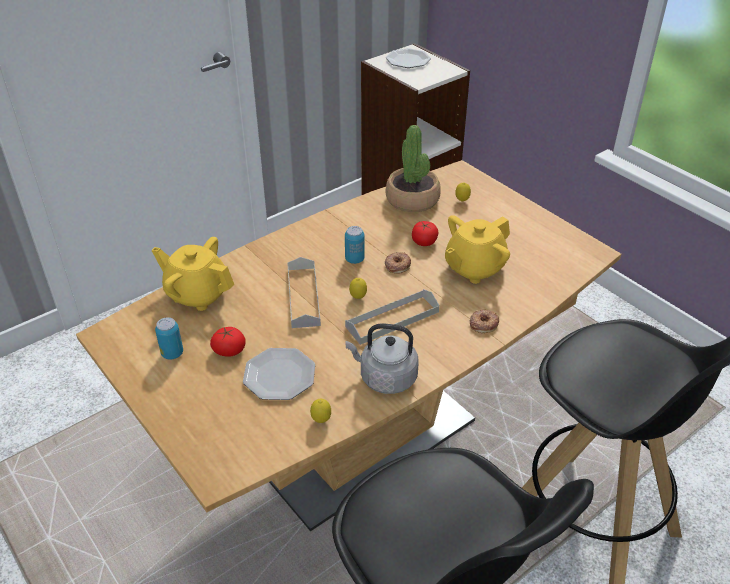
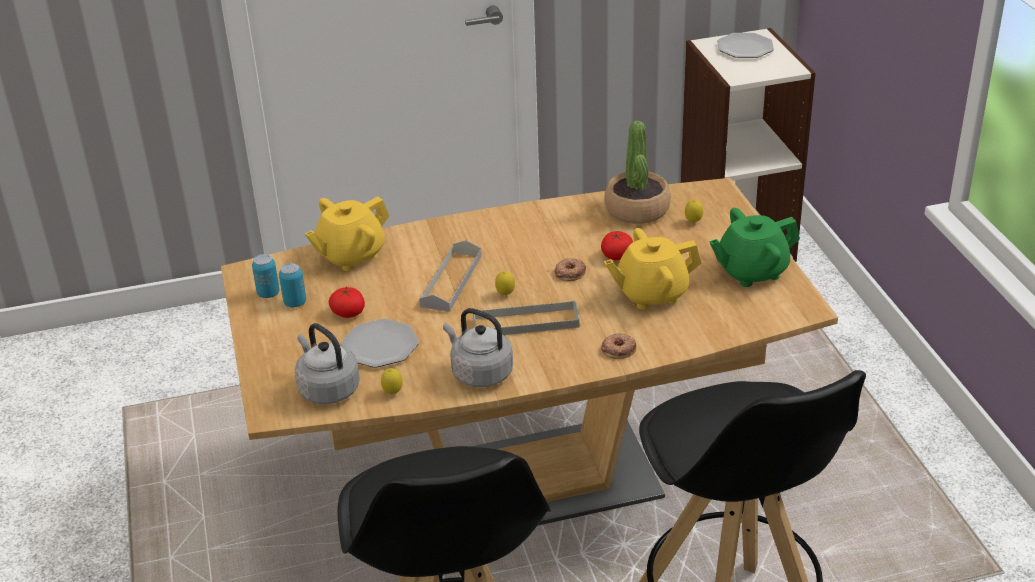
camera: 25 degrees right, 5 degrees down
yellow teapot [152,237,234,311] -> yellow teapot turned 90 degrees counterclockwise [305,196,389,271]
can [345,226,365,264] -> can moved to [252,254,280,298]
none -> grey kettle [295,323,360,404]
none -> green teapot [709,208,800,287]

